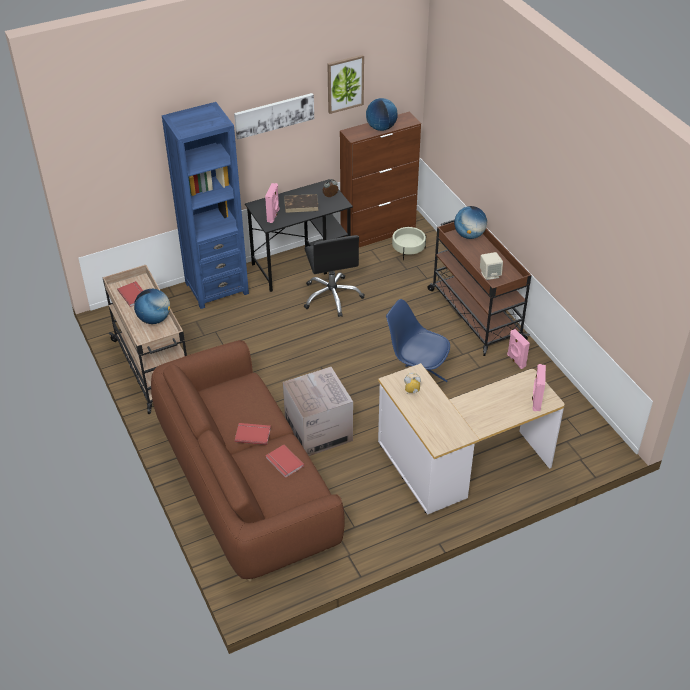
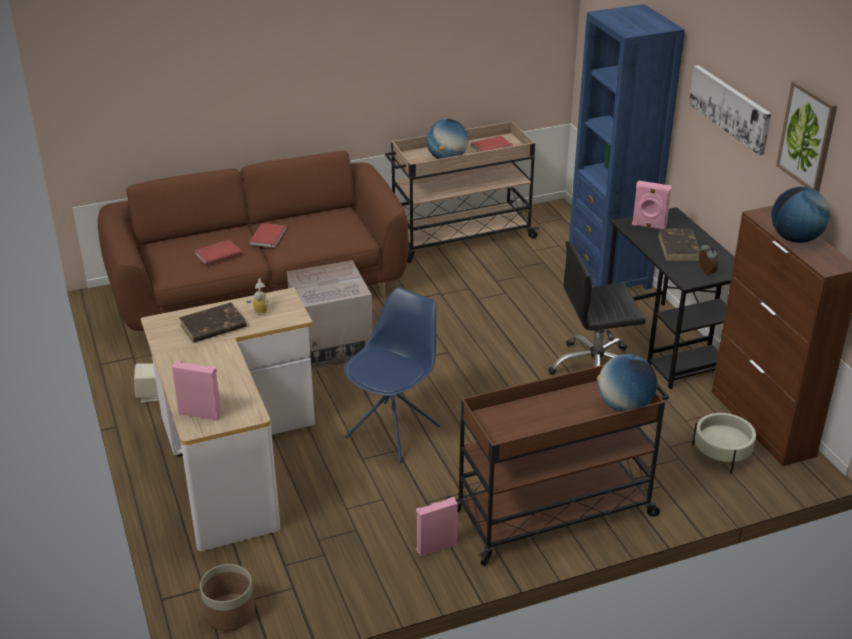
camera: 95 degrees right, 10 degrees down
beige speaker [480,252,503,280] -> beige speaker moved to [134,363,159,403]
none -> brown book [179,303,247,343]
none -> planter [200,564,255,631]

